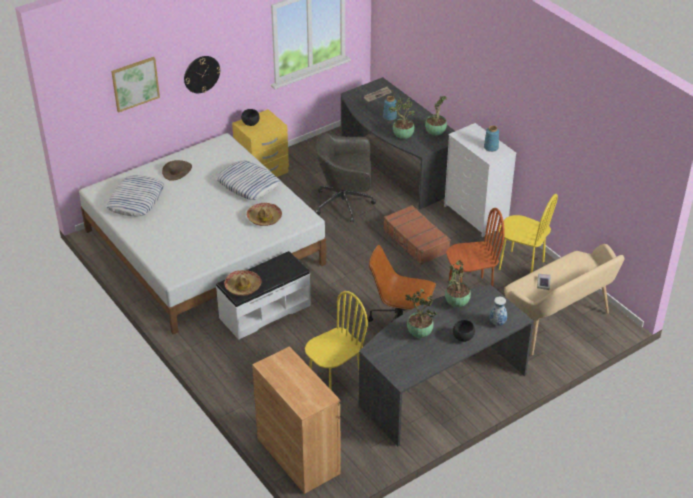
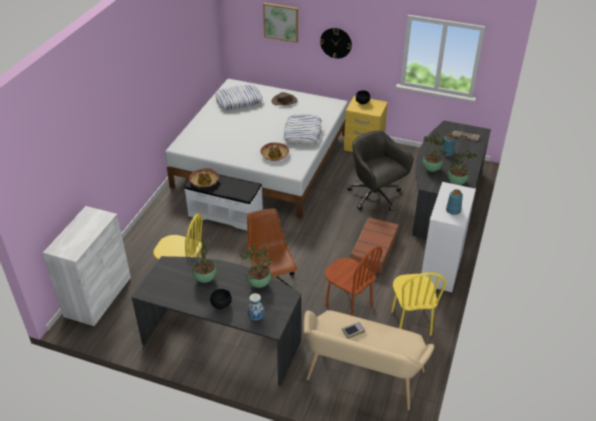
camera: 55 degrees right, 0 degrees up
brown cabinet [252,346,341,494] -> white cabinet [43,206,131,326]

